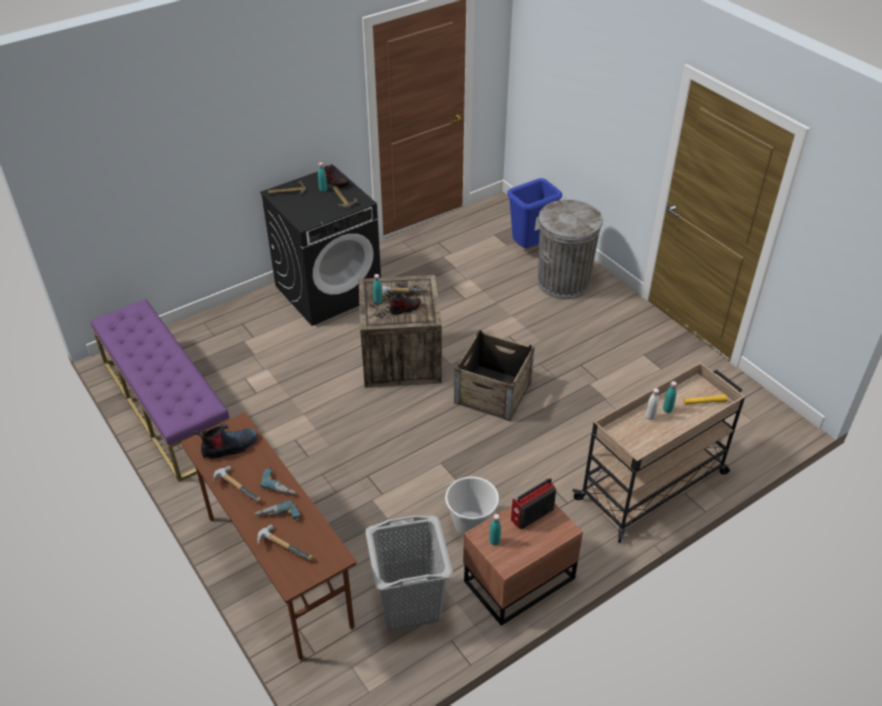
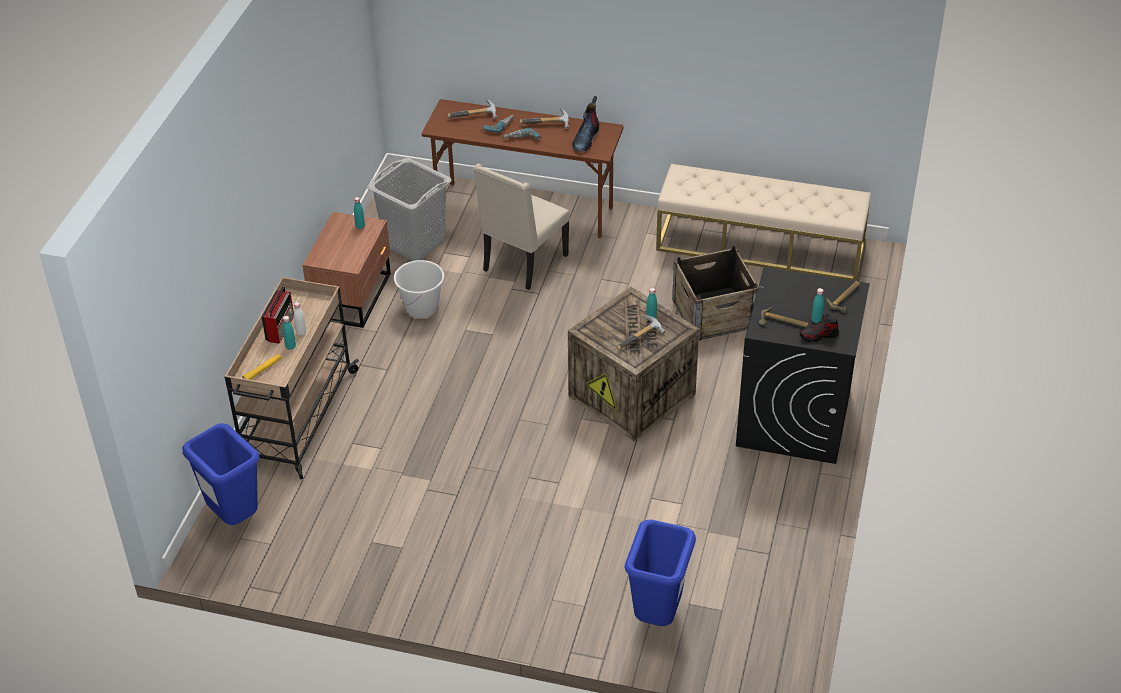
camera: 140 degrees right, 0 degrees up
purple bench [90,299,230,482] -> beige bench [656,164,871,281]
shoe [389,293,421,315] -> none
crate [454,330,535,421] -> crate moved to [672,246,759,341]
radio [511,478,556,530] -> radio moved to [262,286,294,344]
grey trash can [537,200,603,299] -> none
none -> blue trash can [183,423,259,525]
none -> beige chair [474,164,570,290]

